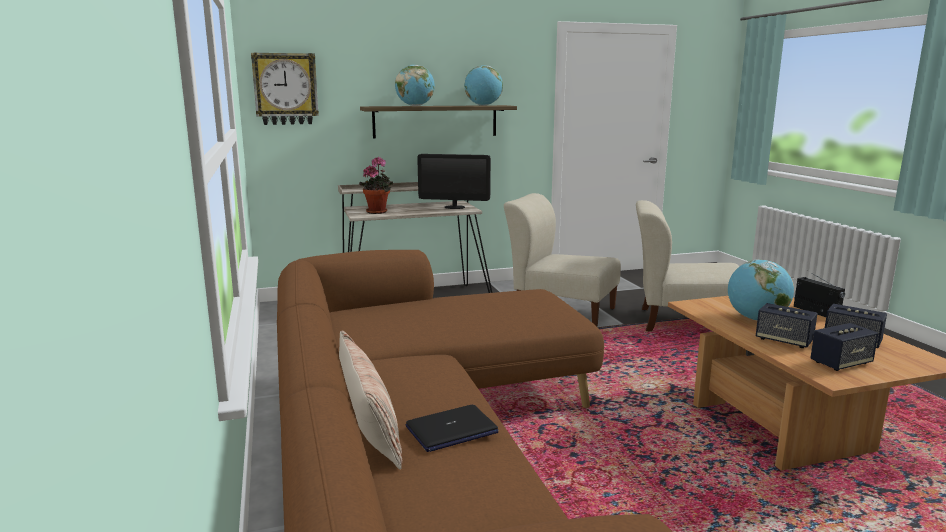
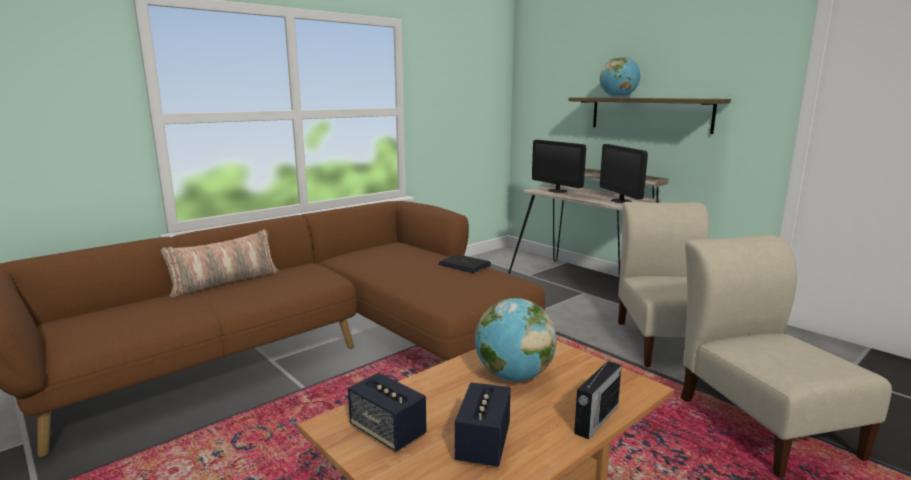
camera: 65 degrees right, 0 degrees up
wall clock [251,52,319,125] -> none
potted plant [359,157,393,214] -> monitor [532,140,586,193]
laptop [405,405,498,452] -> laptop moved to [439,254,491,273]
globe [464,65,503,106] -> none
speaker [756,303,818,348] -> none

